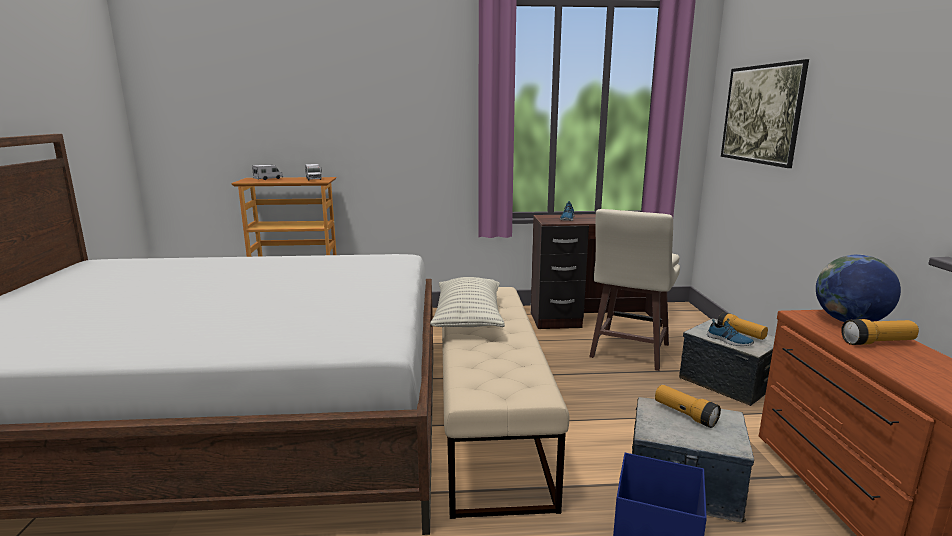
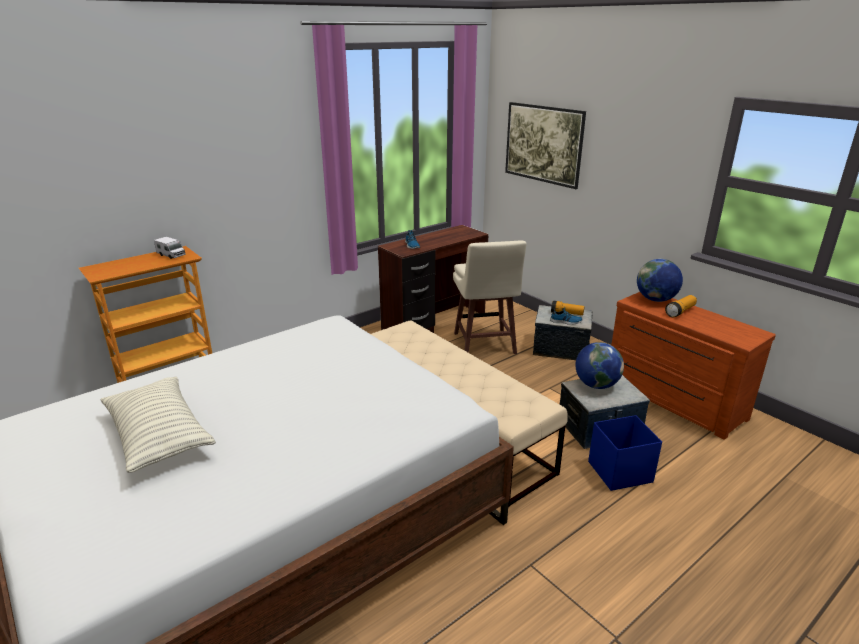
camera: 35 degrees left, 10 degrees up
toy truck [252,164,283,180] -> none
pillow [430,277,505,327] -> pillow moved to [100,377,216,473]
flashlight [655,385,721,428] -> globe [575,342,624,389]

